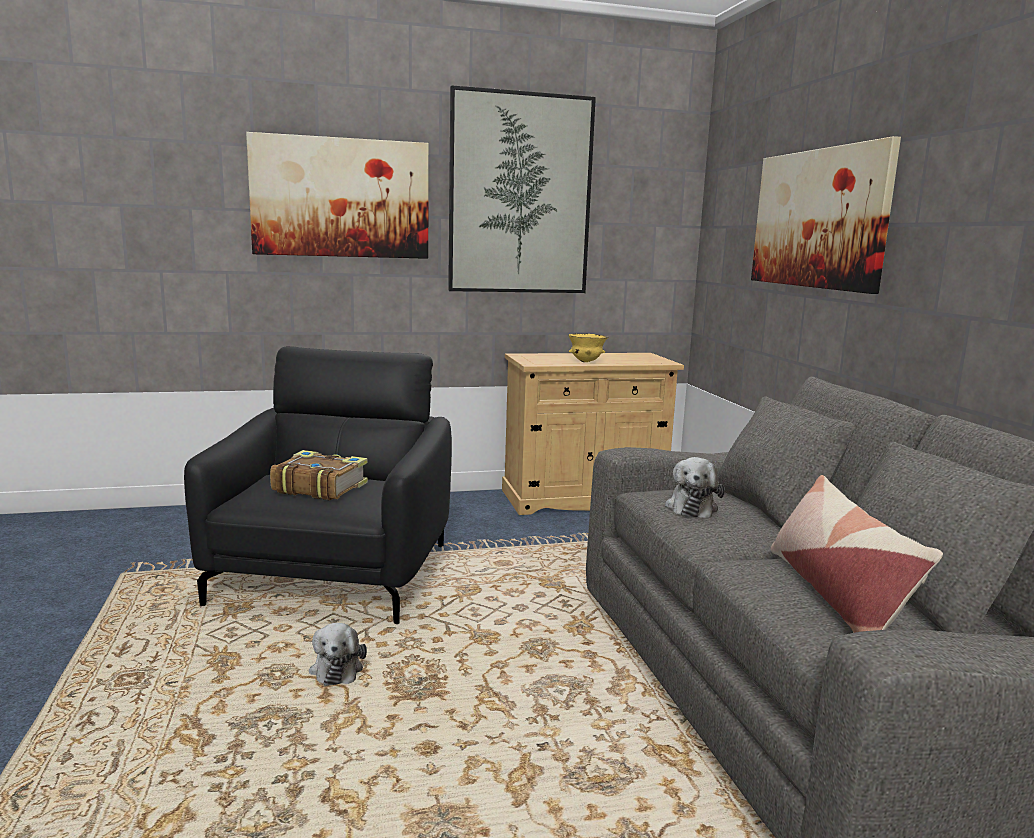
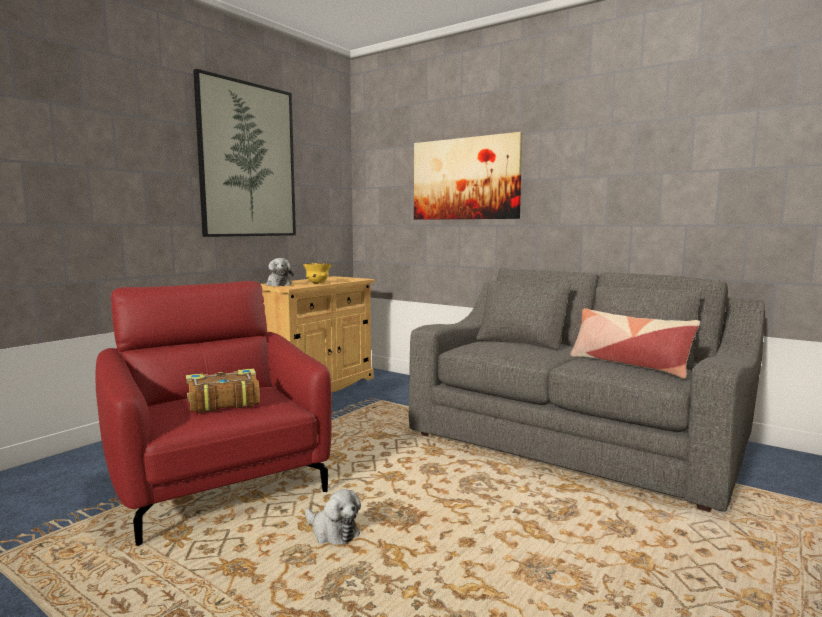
camera: 40 degrees left, 5 degrees down
black armchair [184,346,452,624] -> red armchair [95,281,332,546]
picture [246,132,429,259] -> none
plush toy [665,457,725,518] -> plush toy moved to [266,258,294,286]

